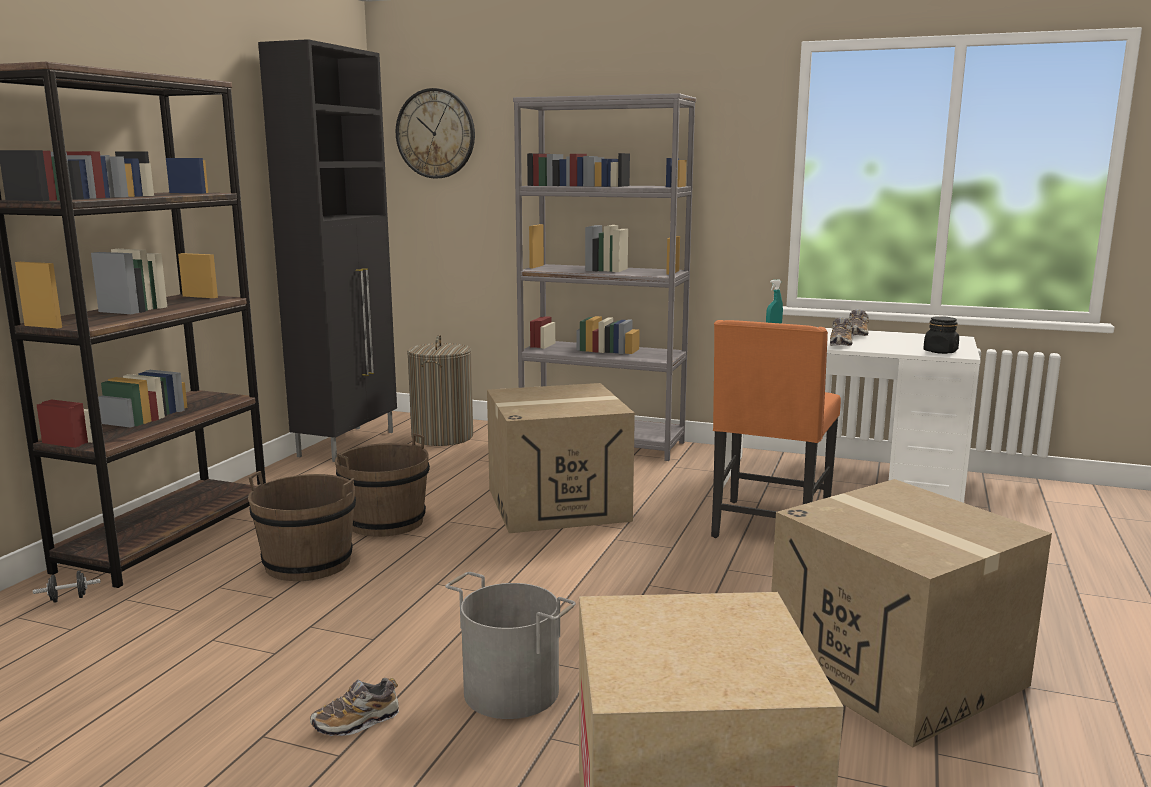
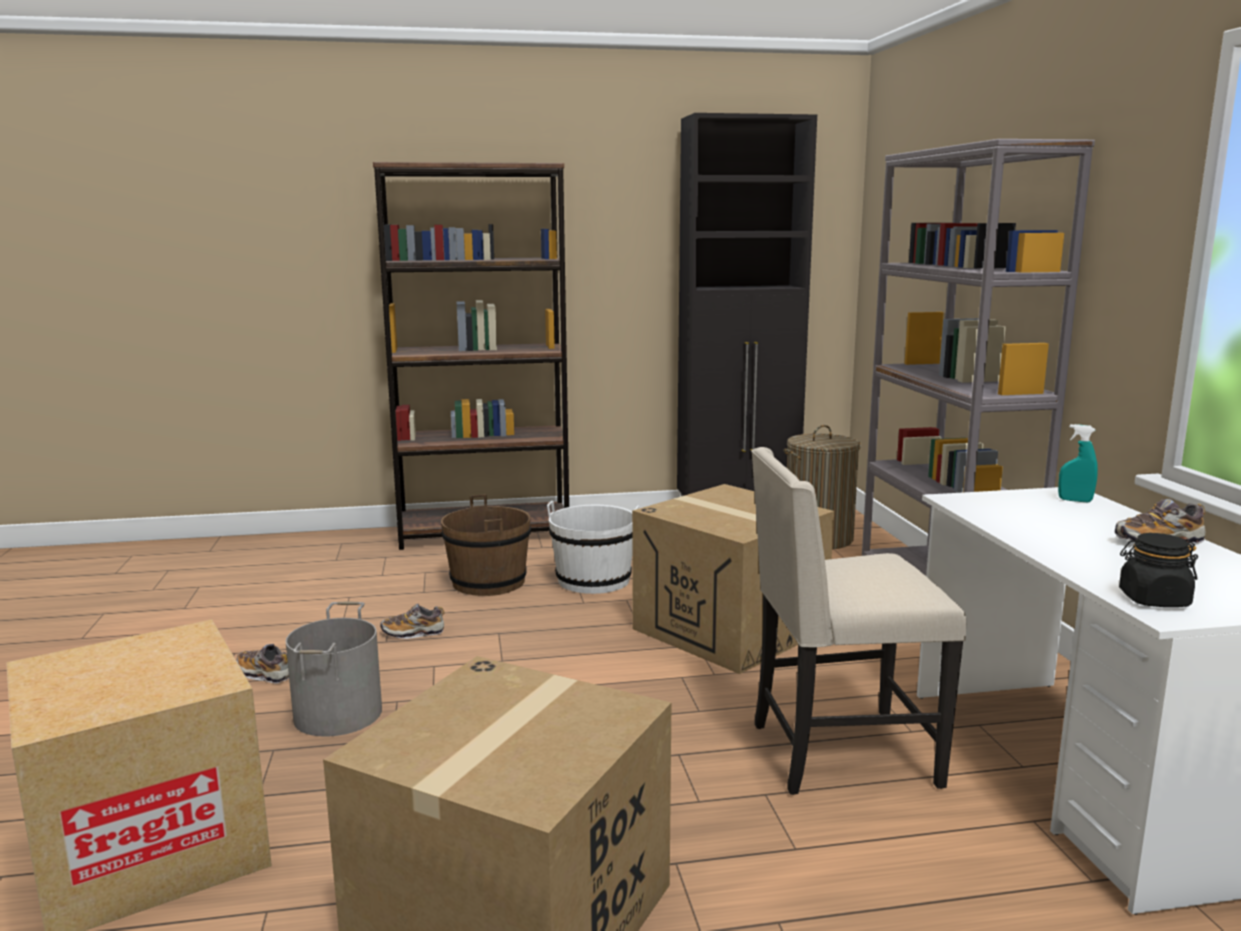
camera: 60 degrees right, 0 degrees up
black dumbbell [33,571,101,603] -> none
brown bucket [335,433,430,537] -> white bucket [547,501,639,594]
wall clock [396,88,475,178] -> none
orange chair [711,320,841,538] -> beige chair [751,447,966,795]
shoe [830,317,852,346] -> shoe moved to [380,604,445,639]

